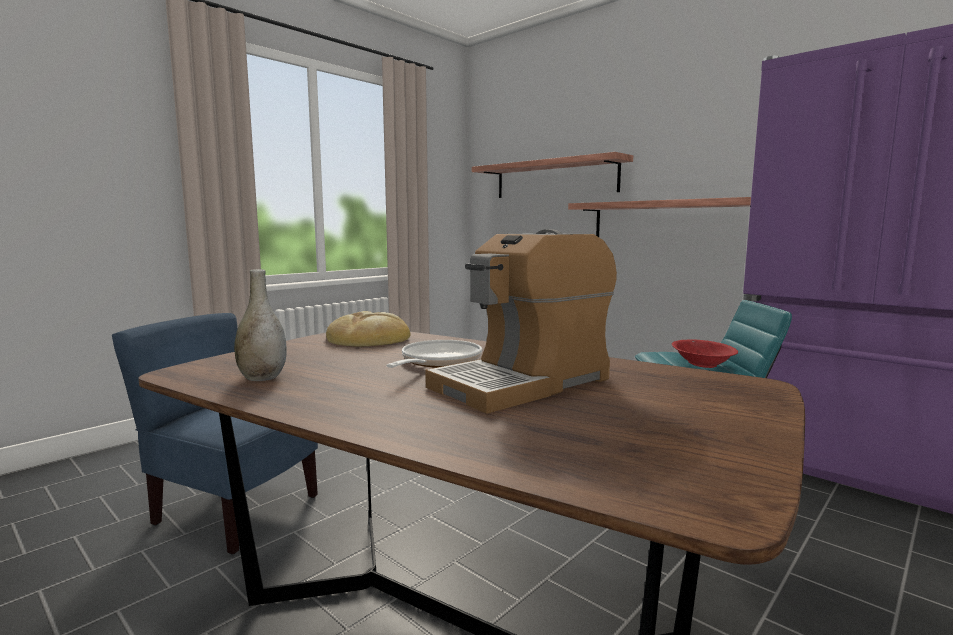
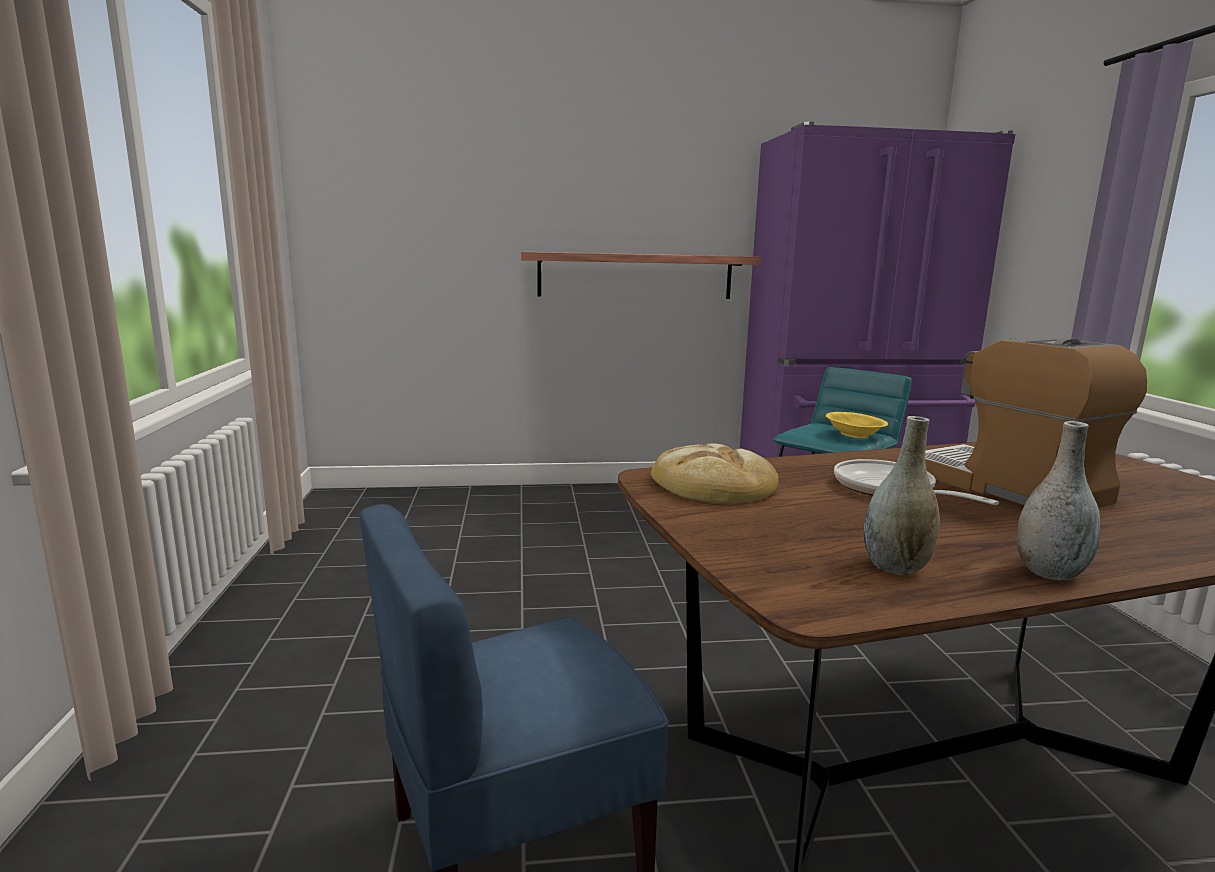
camera: 50 degrees left, 5 degrees up
coffee machine [425,230,617,414] -> coffee machine turned 150 degrees clockwise [925,337,1147,508]
shelf [472,152,633,198] -> none
red bowl [672,339,738,368] -> yellow bowl [826,412,888,438]
none -> grey vase [1017,421,1100,580]

